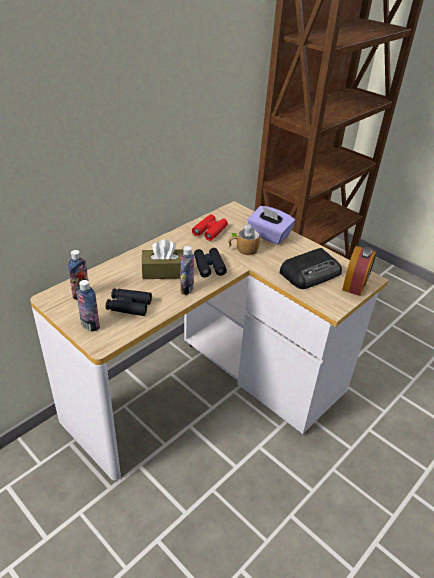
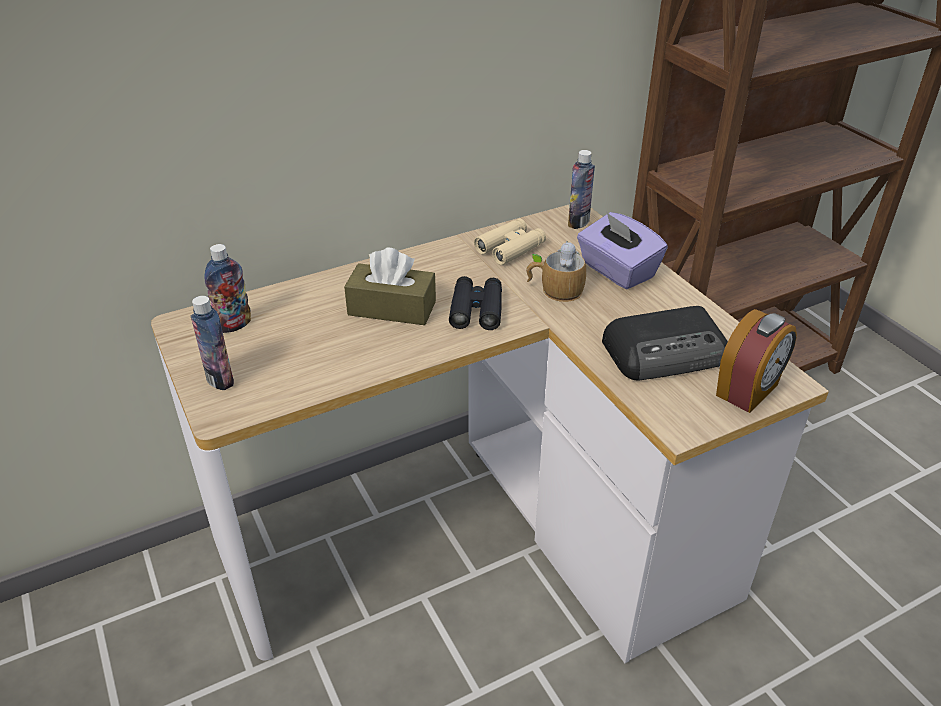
camera: 20 degrees right, 0 degrees up
black binoculars [106,289,152,316] -> none
bottle [181,246,194,295] -> bottle moved to [568,150,595,229]
red binoculars [192,215,228,241] -> beige binoculars [474,218,546,265]

